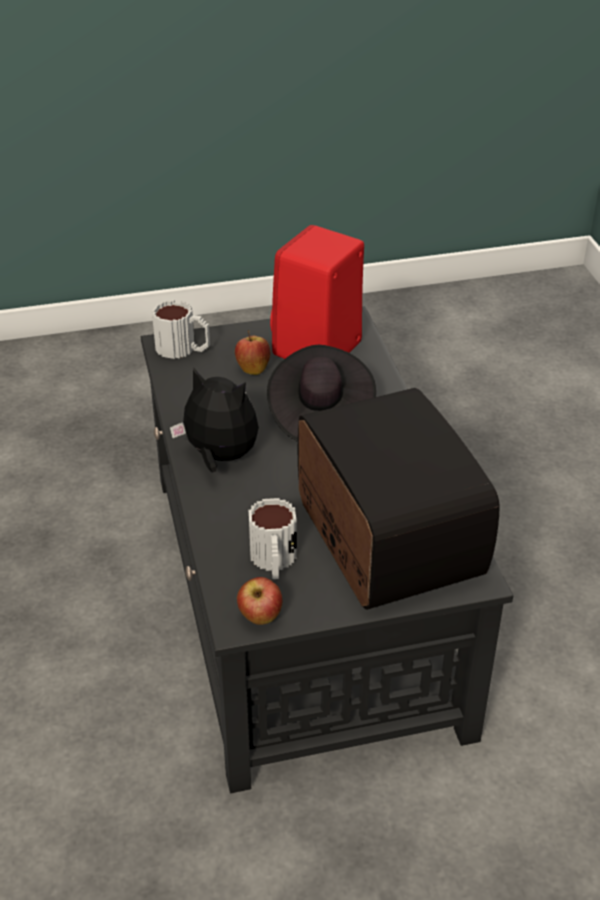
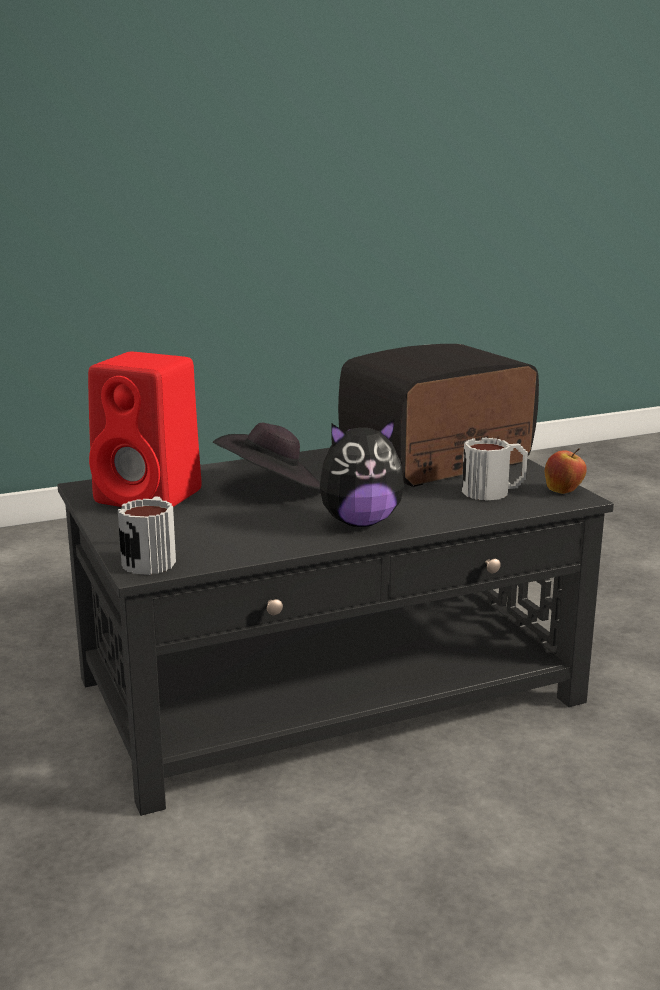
camera: 100 degrees left, 20 degrees down
plush toy [170,367,259,472] -> plush toy turned 120 degrees counterclockwise [320,419,404,527]
apple [235,330,271,375] -> none

